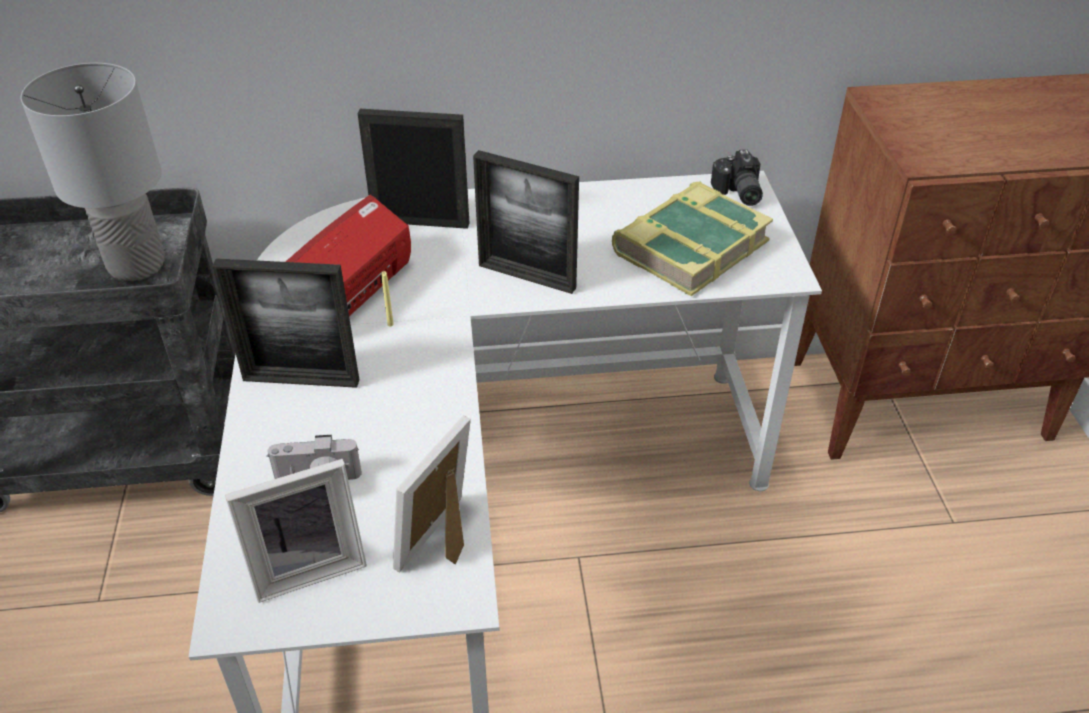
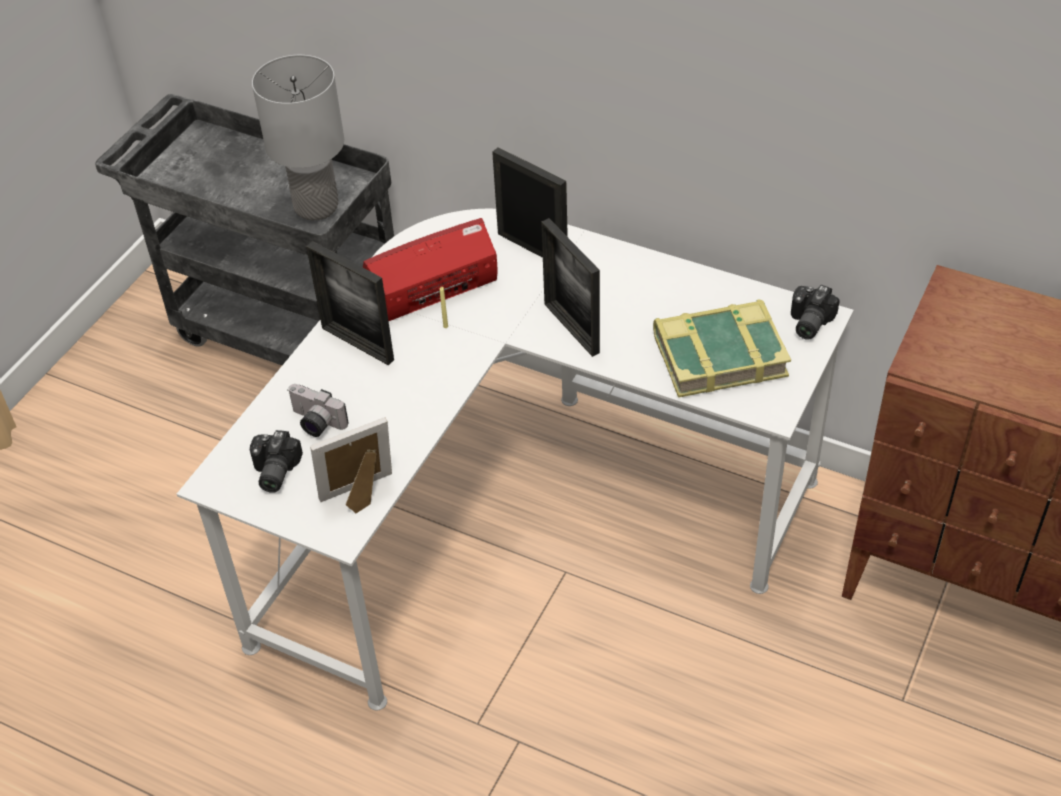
camera: 35 degrees right, 5 degrees up
picture frame [225,459,367,603] -> camera [250,430,303,493]

